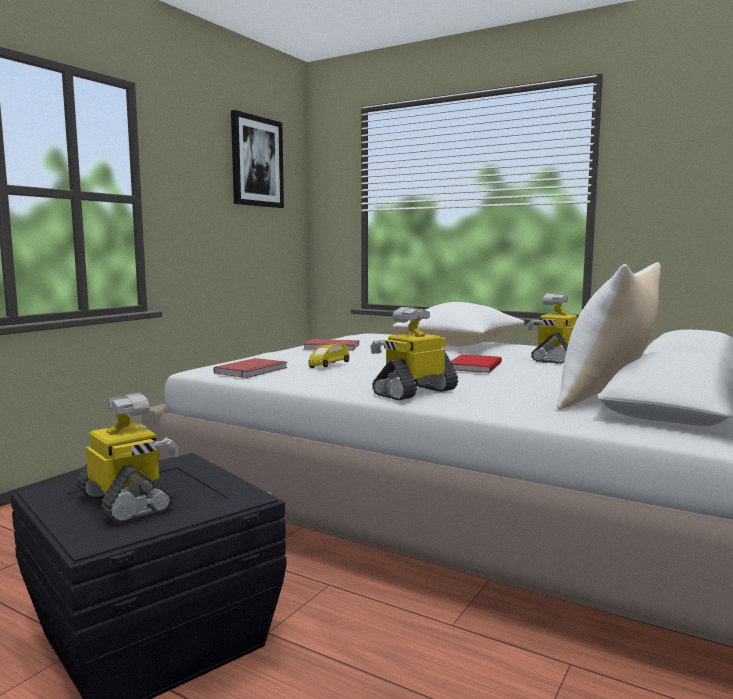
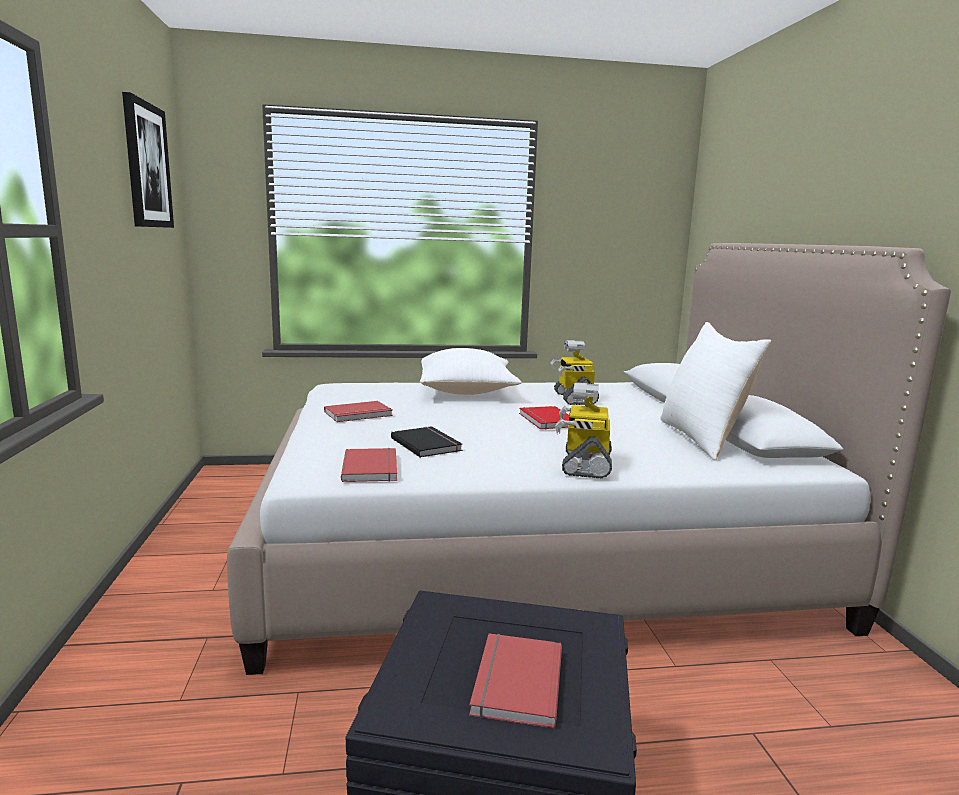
camera: 40 degrees left, 5 degrees up
toy robot [77,393,179,523] -> red book [469,633,562,728]
yellow toy car [308,344,350,368] -> black book [391,426,463,457]

